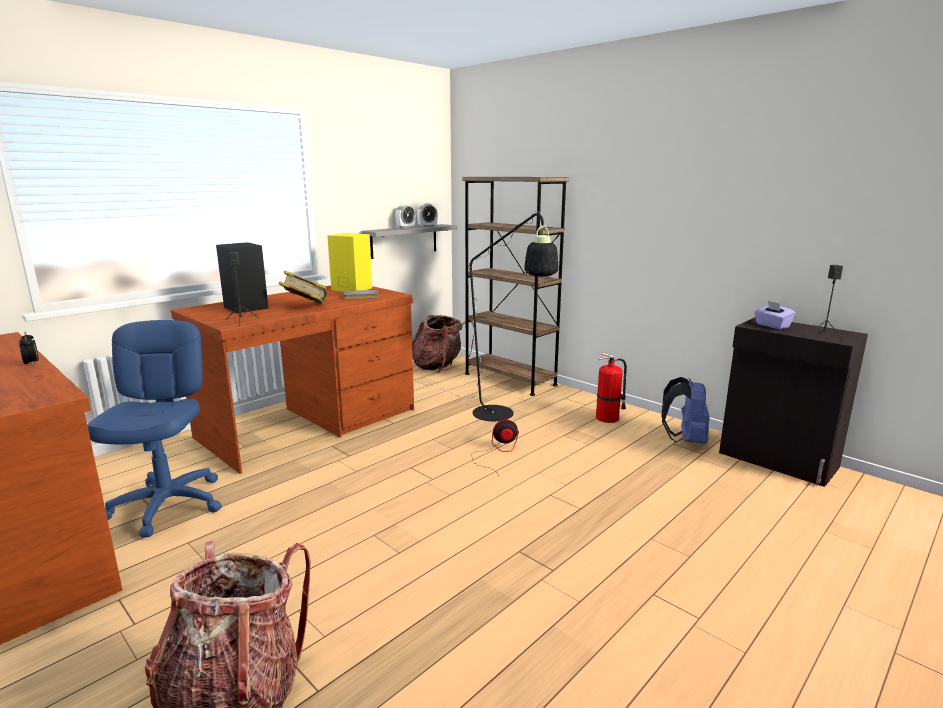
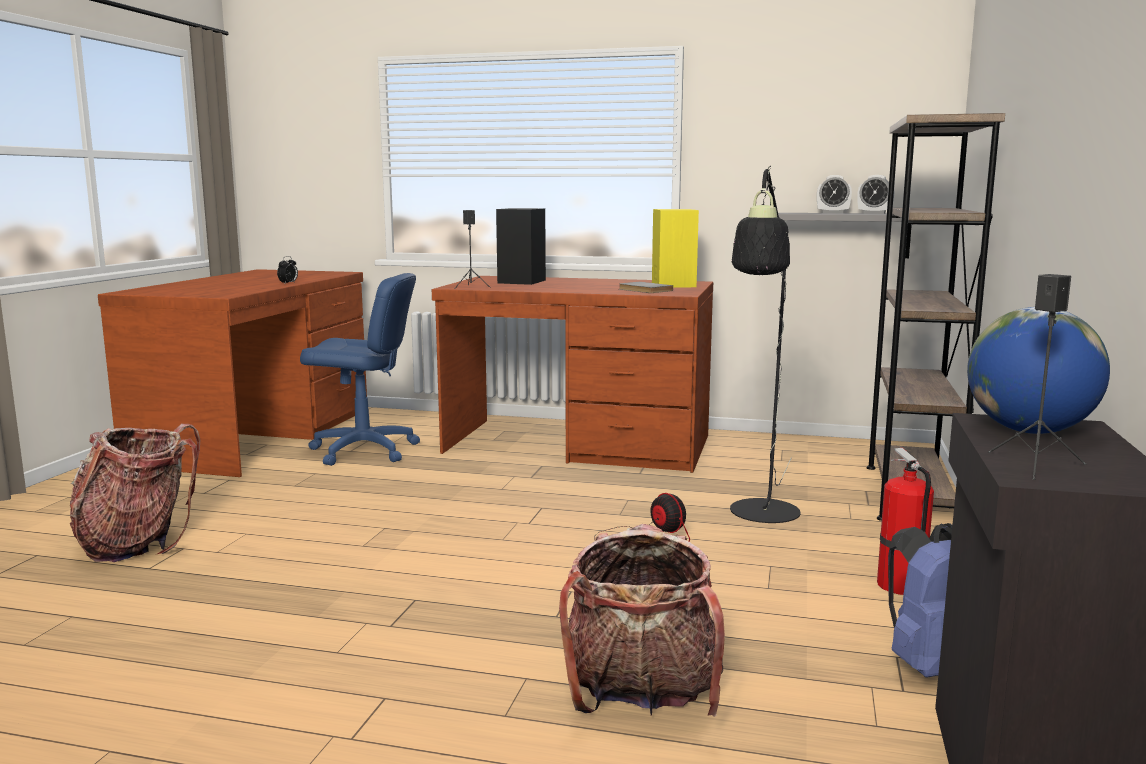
camera: 60 degrees right, 5 degrees down
blue office chair [87,320,222,538] -> blue office chair turned 45 degrees clockwise [300,273,420,466]
book [279,270,327,304] -> none
backpack [412,315,475,373] -> backpack moved to [559,524,725,717]
purple tissue box [754,301,795,329] -> globe [967,307,1110,434]

